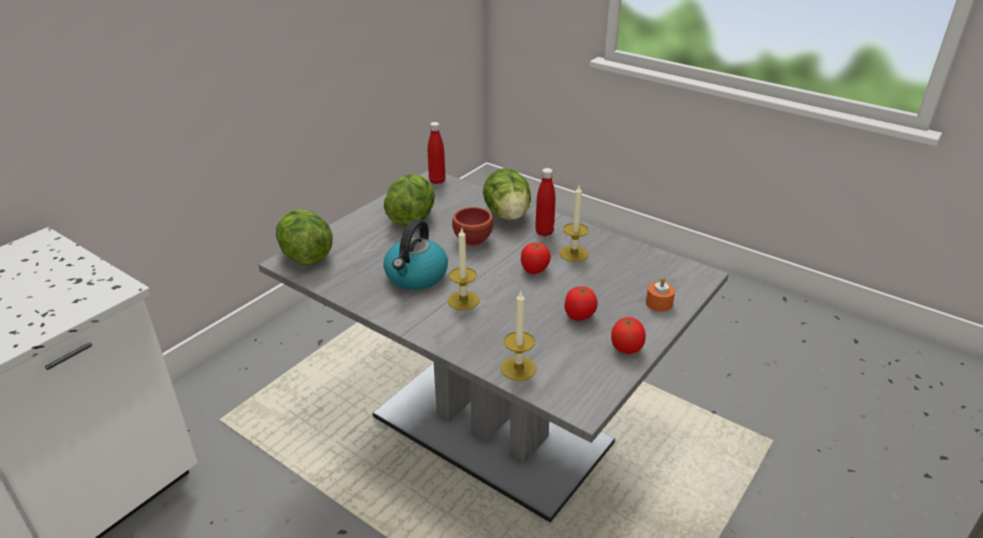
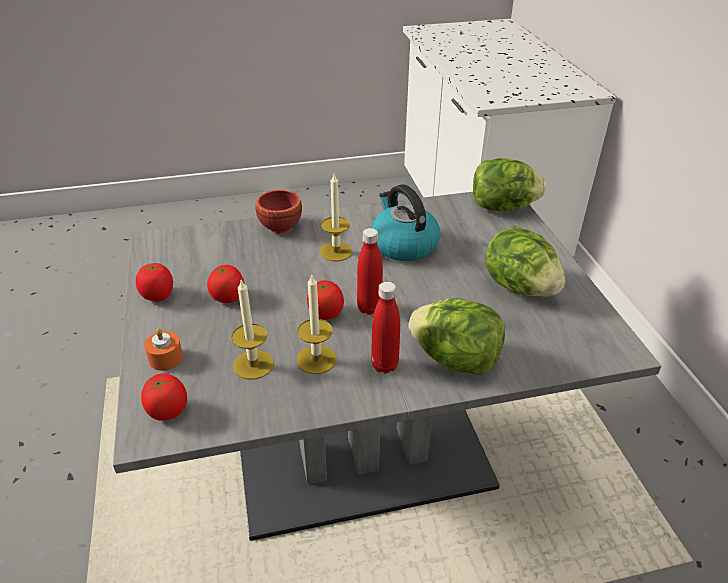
camera: 130 degrees right, 5 degrees up
red bottle [428,122,445,184] -> red bottle moved to [357,228,383,315]
red bowl [452,207,493,246] -> red bowl moved to [256,189,302,234]
candle [501,292,536,381] -> candle moved to [231,279,274,380]
none -> tomato [141,374,187,421]

